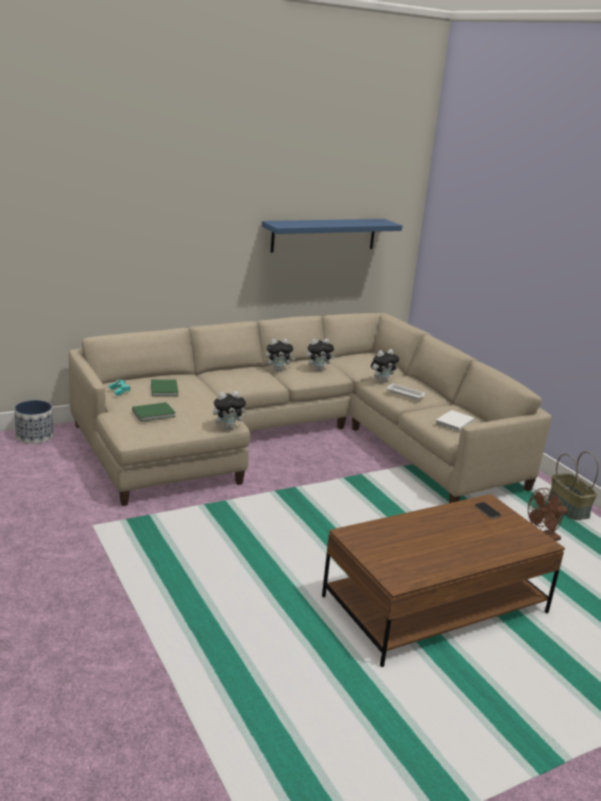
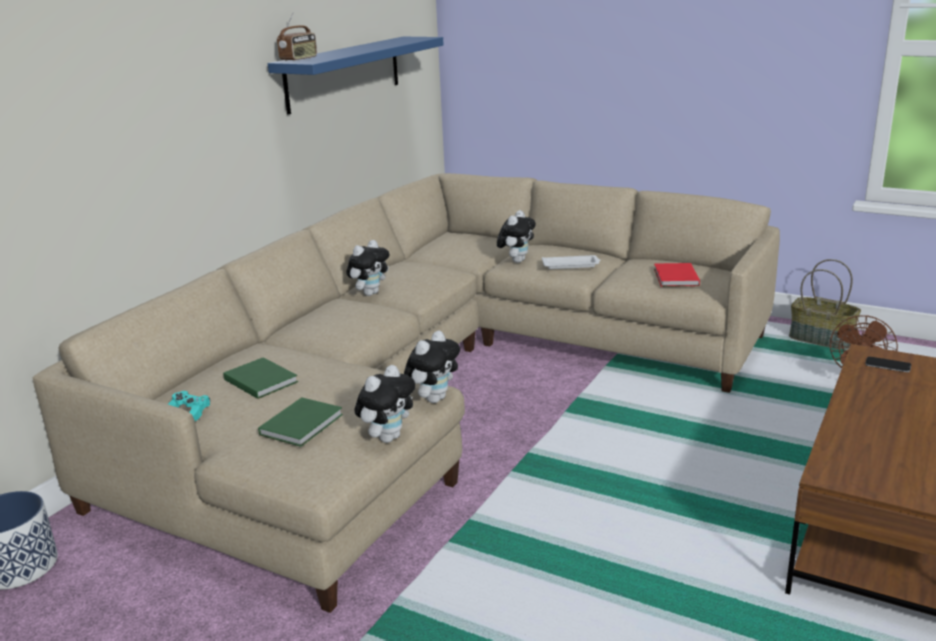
camera: 30 degrees left, 0 degrees up
plush toy [306,338,335,371] -> plush toy moved to [355,365,416,443]
white book [435,410,474,432] -> red book [654,263,700,287]
none -> radio [277,12,317,61]

